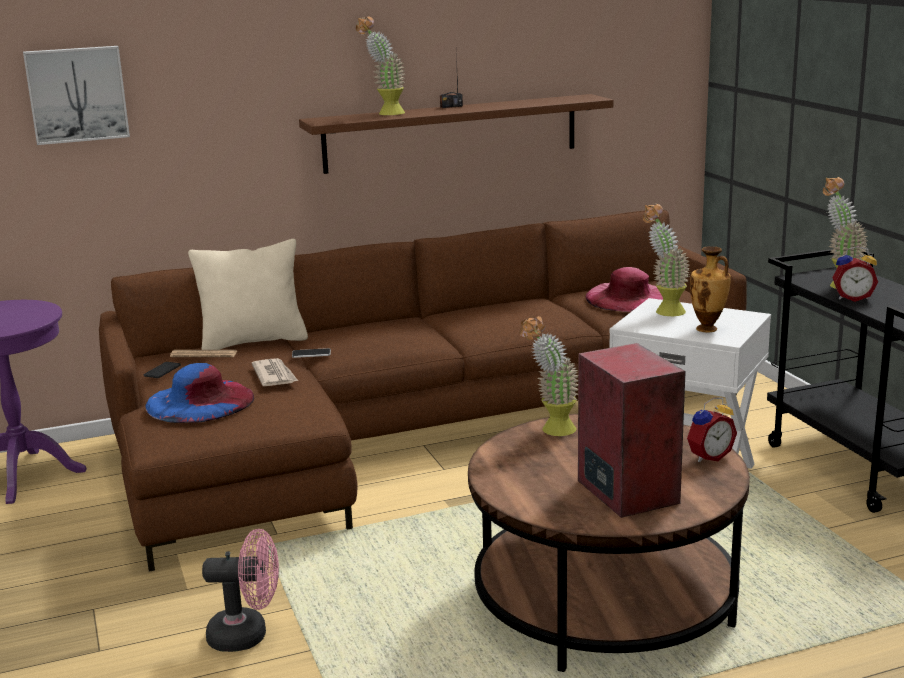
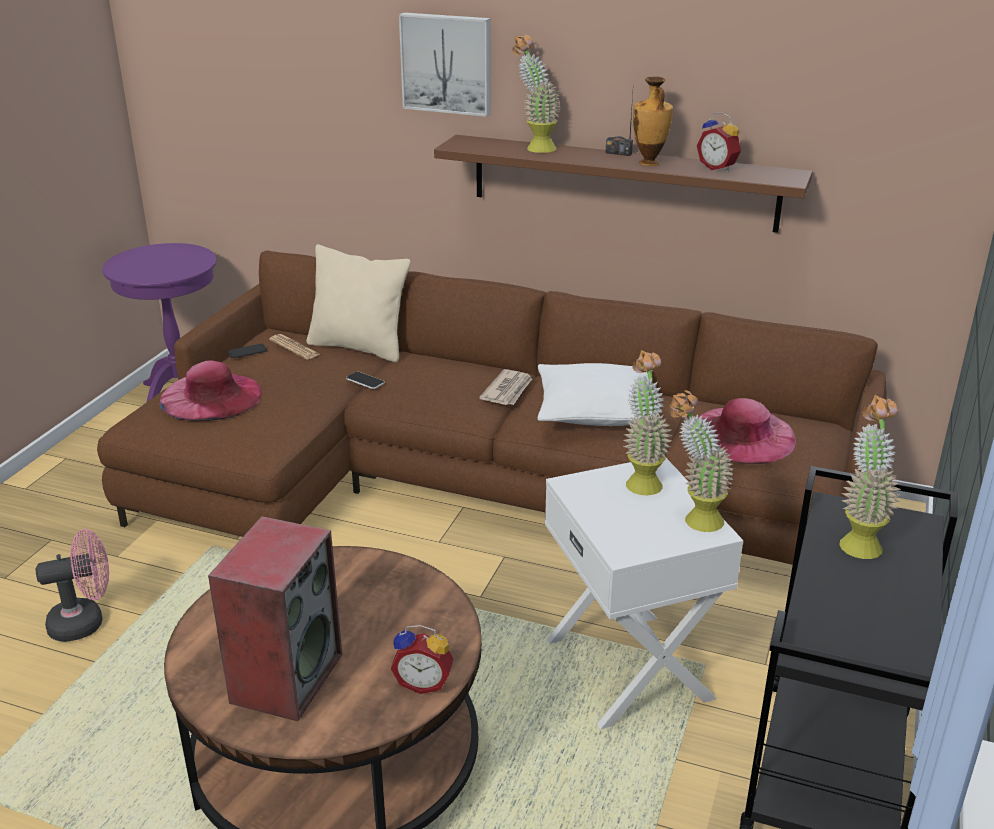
camera: 40 degrees right, 10 degrees up
picture [23,46,130,145] -> picture moved to [399,13,491,117]
blue hat [145,363,254,423] -> pink hat [160,360,262,421]
pink fan [202,529,279,652] -> pink fan turned 60 degrees counterclockwise [36,529,109,642]
newspaper [252,358,298,386] -> newspaper moved to [479,369,532,405]
potted plant [520,316,578,436] -> potted plant moved to [669,390,733,532]
vase [690,246,731,332] -> vase moved to [633,77,673,166]
alarm clock [832,246,878,302] -> alarm clock moved to [697,112,741,172]
none -> white pillow [537,363,660,426]

